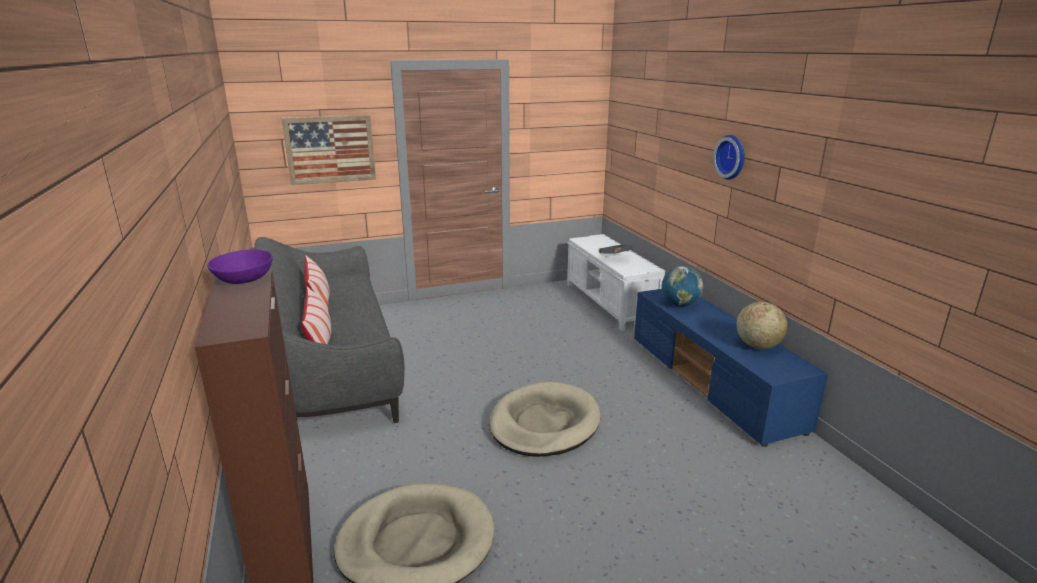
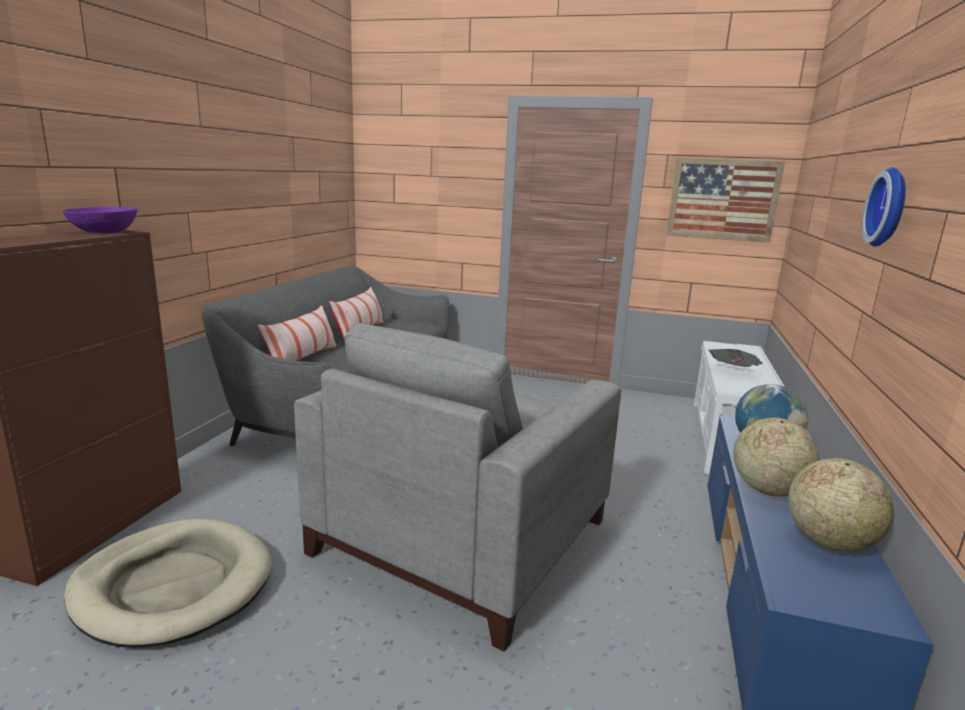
camera: 35 degrees right, 5 degrees down
picture [281,115,376,185] -> picture moved to [666,157,785,243]
beige dog bed [489,382,600,457] -> grey armchair [294,323,621,652]
none -> globe [733,417,820,497]

